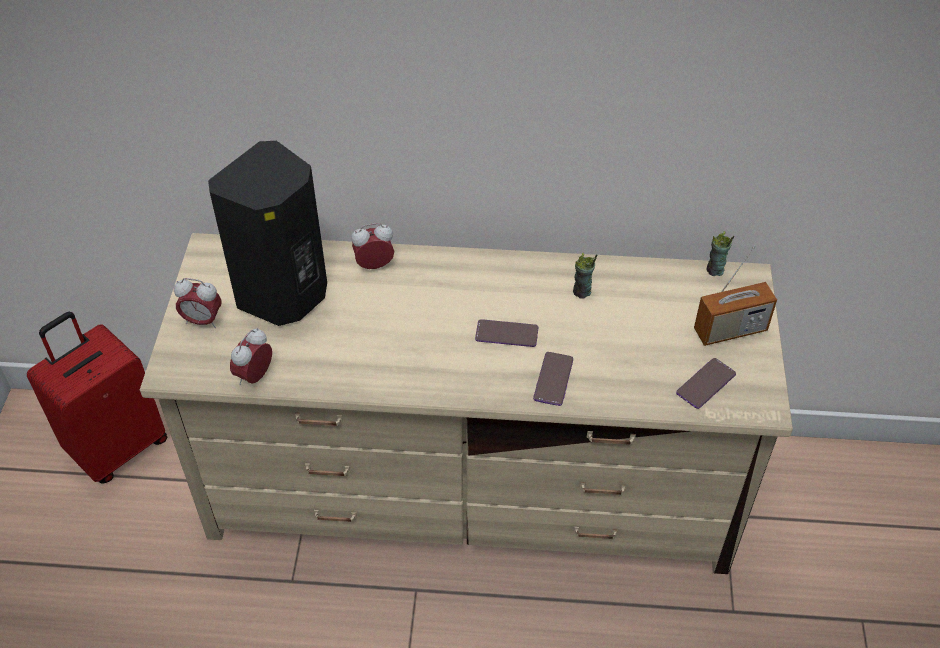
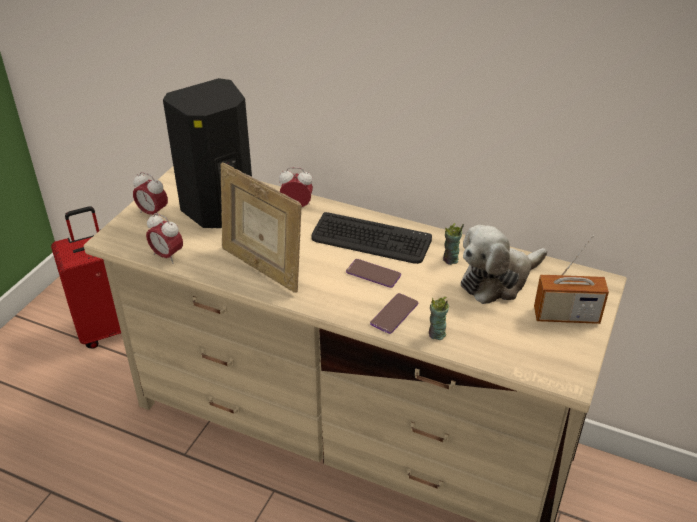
camera: 20 degrees right, 10 degrees down
alarm clock [230,328,272,385] -> alarm clock turned 105 degrees counterclockwise [146,213,183,264]
phone [676,358,736,409] -> none
cup [706,231,734,276] -> cup moved to [429,297,449,340]
none -> picture frame [220,162,302,293]
none -> keyboard [311,212,432,264]
none -> plush toy [461,225,547,304]

